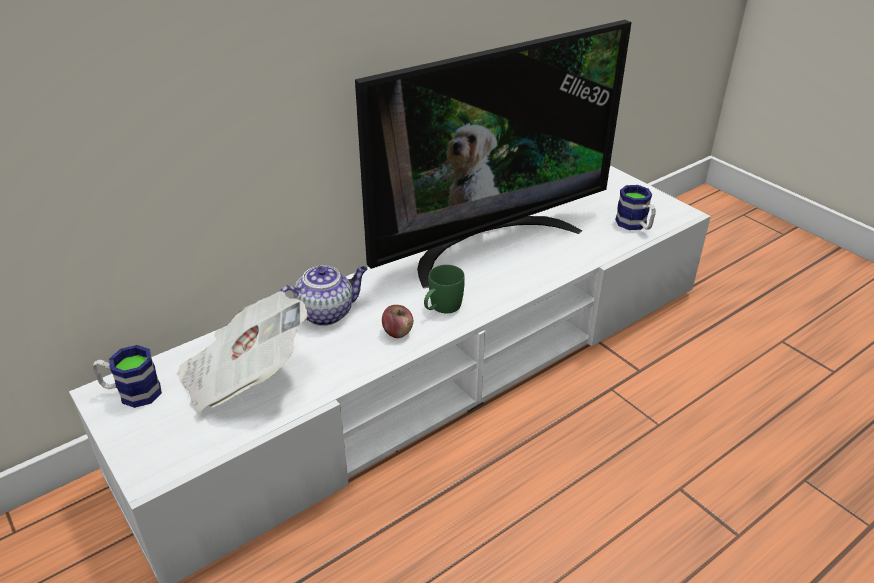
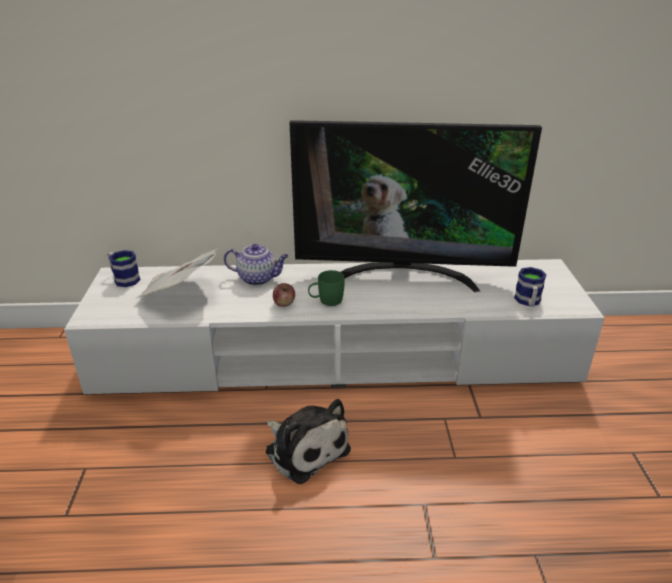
camera: 35 degrees right, 5 degrees down
none -> plush toy [266,399,351,484]

